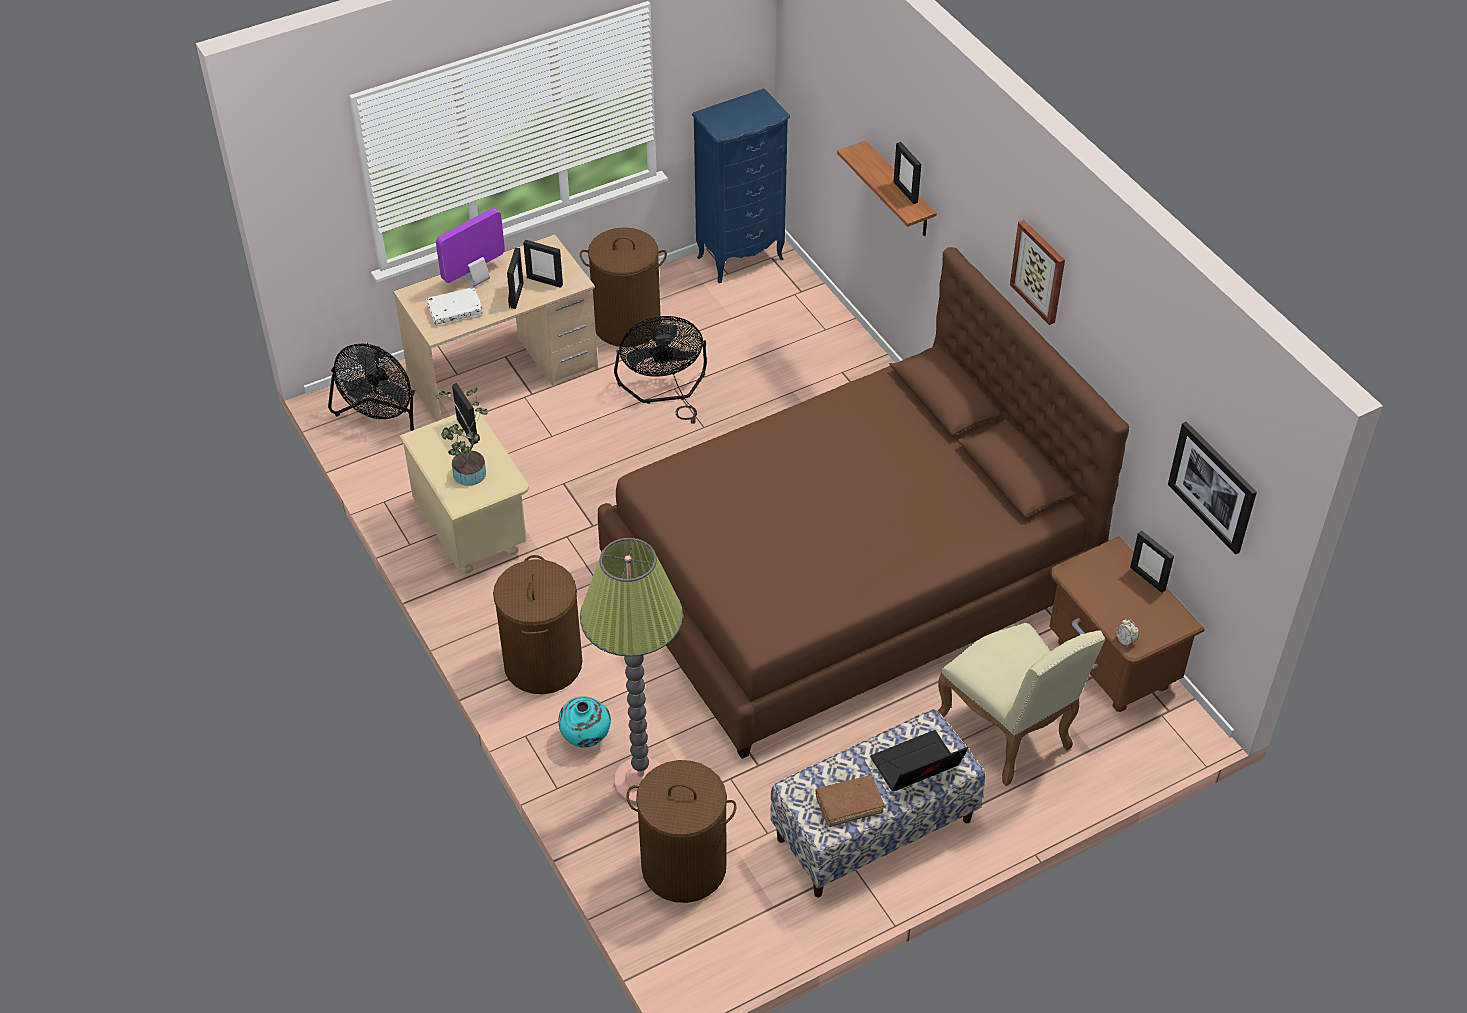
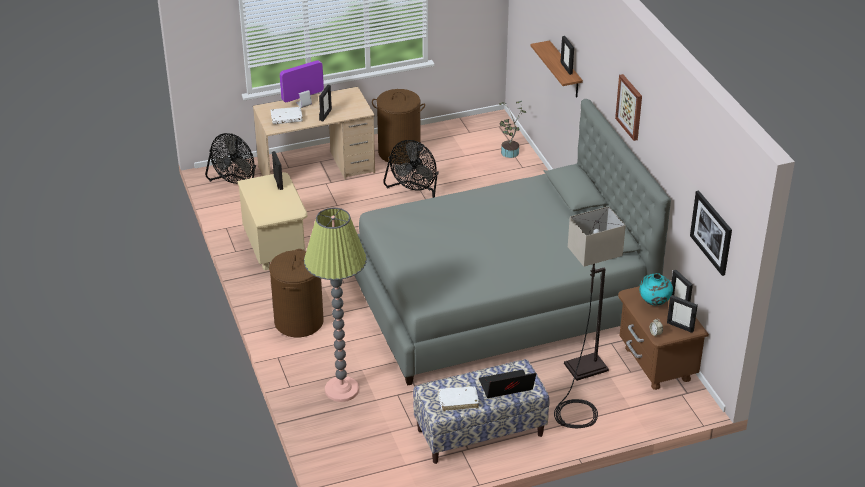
camera: 10 degrees right, 10 degrees down
potted plant [436,388,488,486] -> potted plant moved to [499,101,526,158]
picture frame [523,240,563,288] -> picture frame moved to [667,295,698,333]
turquoise vase [558,696,611,748] -> turquoise vase moved to [639,273,673,306]
brown bed [598,247,1129,759] -> grey bed [354,99,671,386]
black fan [614,316,707,424] -> black fan turned 150 degrees counterclockwise [383,140,439,198]
brown laundry basket [626,760,737,903] -> none
blue dresser [692,88,790,283] -> none
brown book [816,775,884,827] -> white book [439,386,479,412]
beige chair [938,623,1105,786] -> floor lamp [554,206,626,428]

